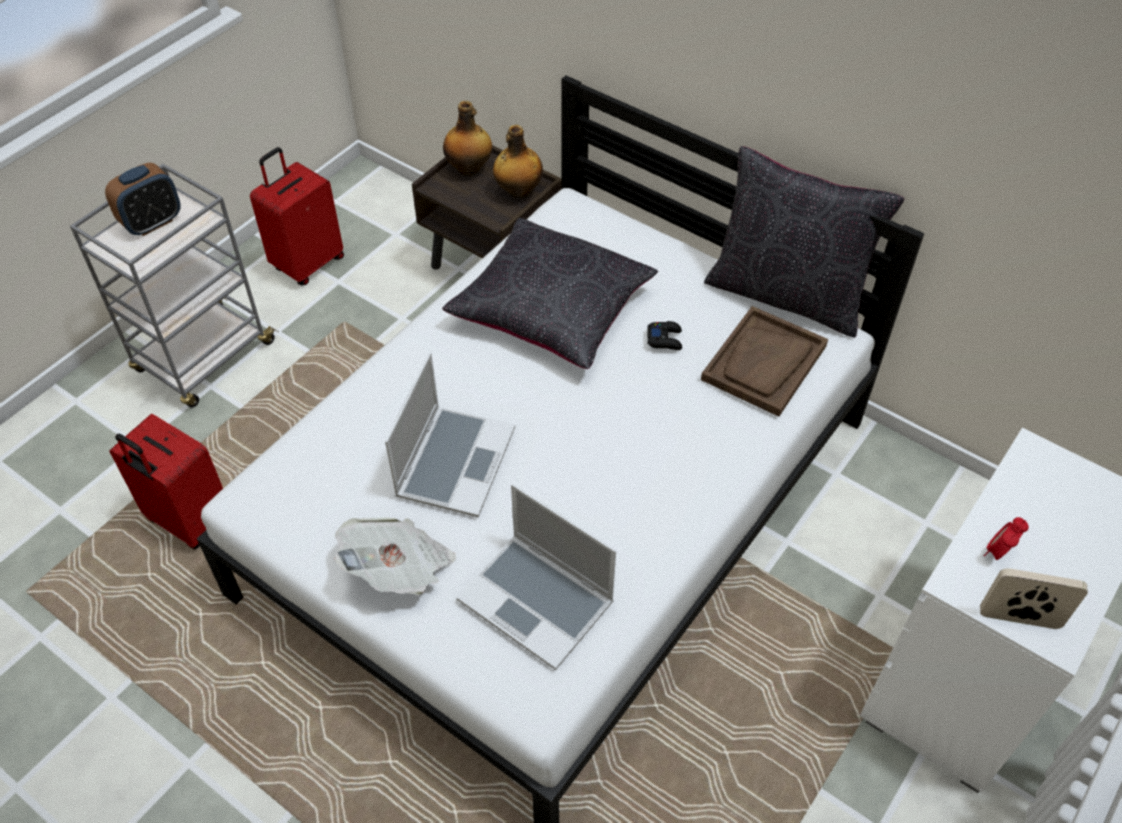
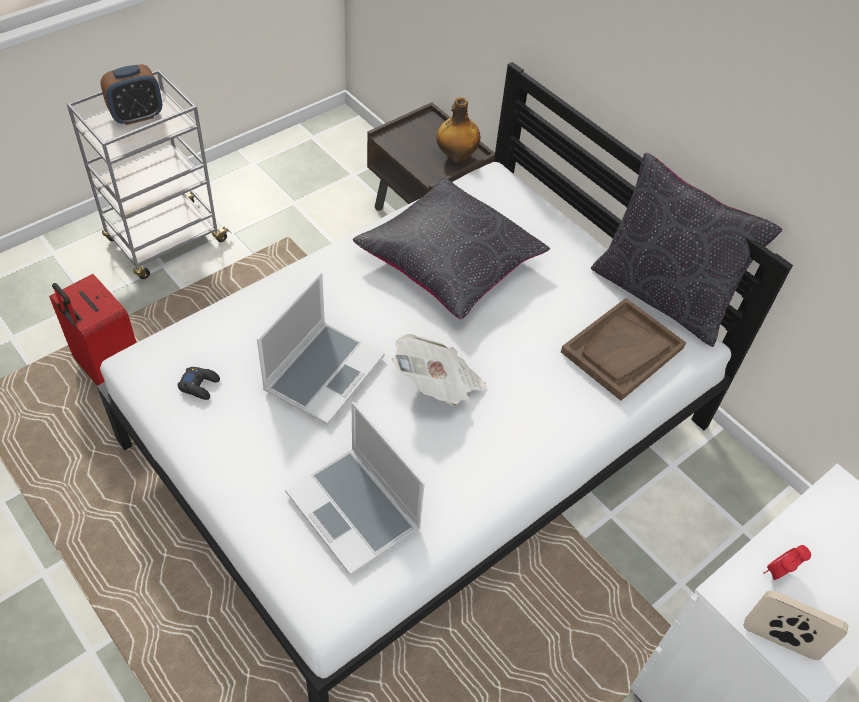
camera: 10 degrees right, 0 degrees up
red suitcase [250,147,344,285] -> none
newspaper [334,517,456,595] -> newspaper moved to [392,334,486,405]
bottle [443,101,492,176] -> none
black game controller [647,321,682,350] -> black game controller moved to [177,367,220,400]

